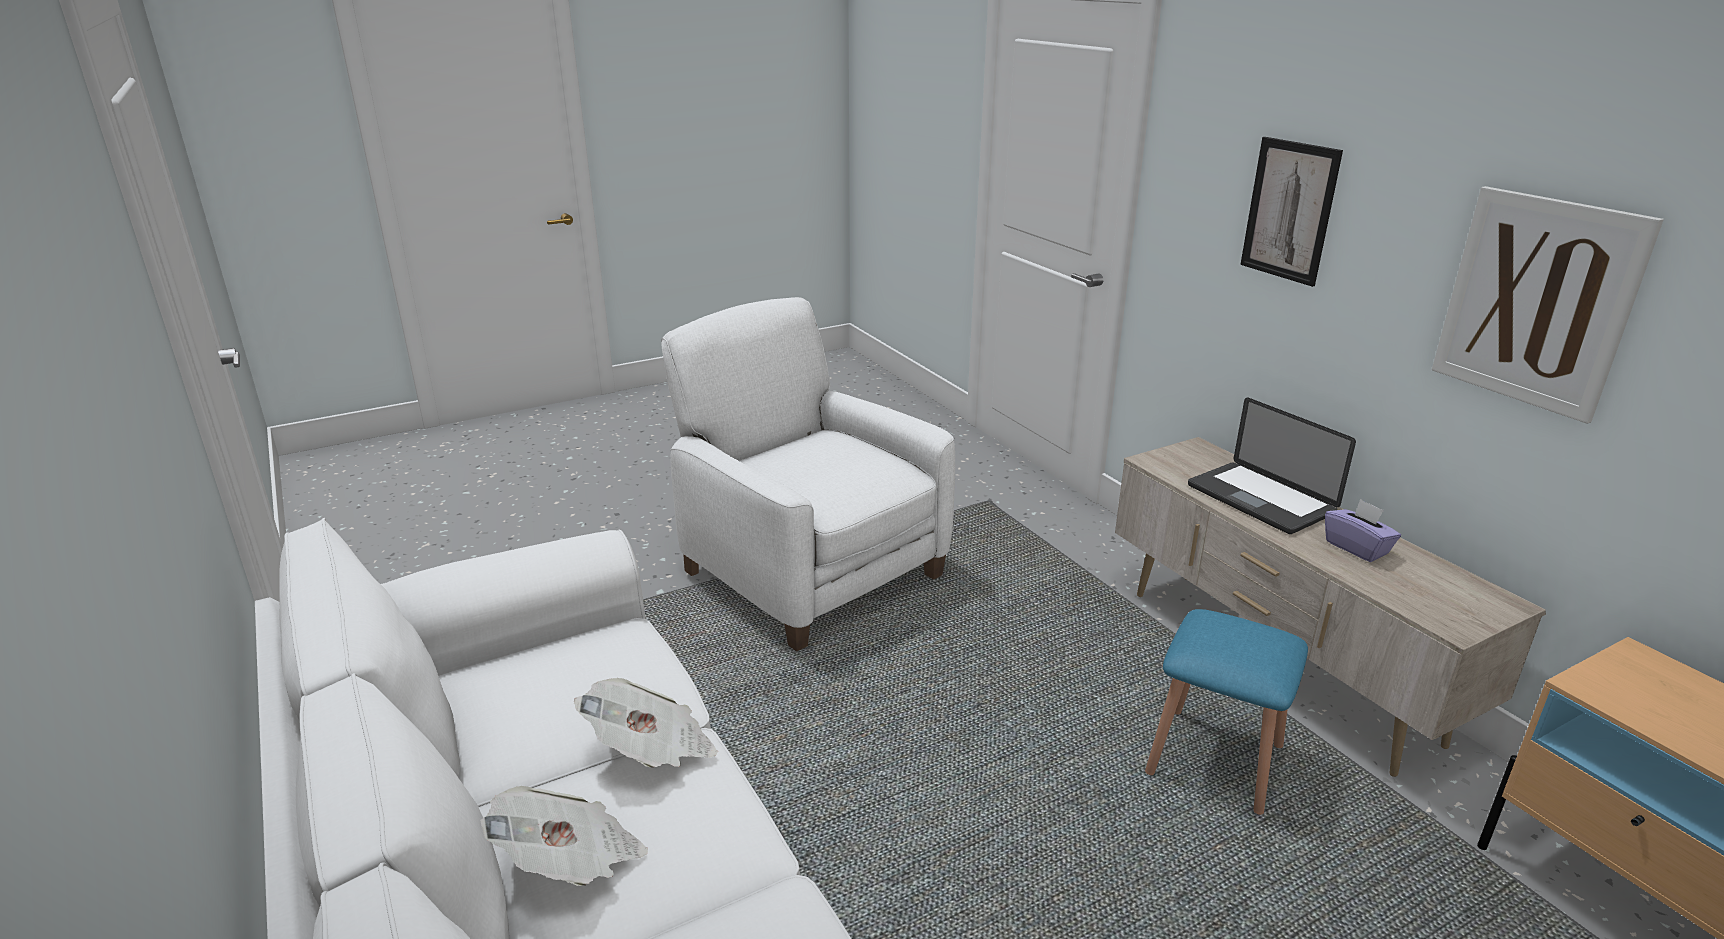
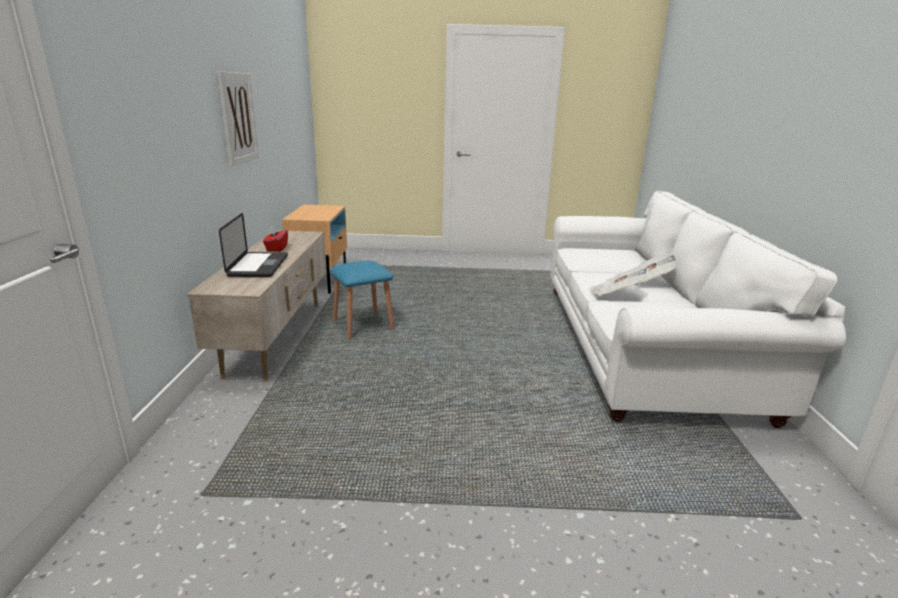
camera: 150 degrees left, 5 degrees down
white armchair [661,297,955,651] -> none
picture [1240,137,1343,287] -> none
purple tissue box [1325,499,1401,562] -> red tissue box [263,225,288,252]

